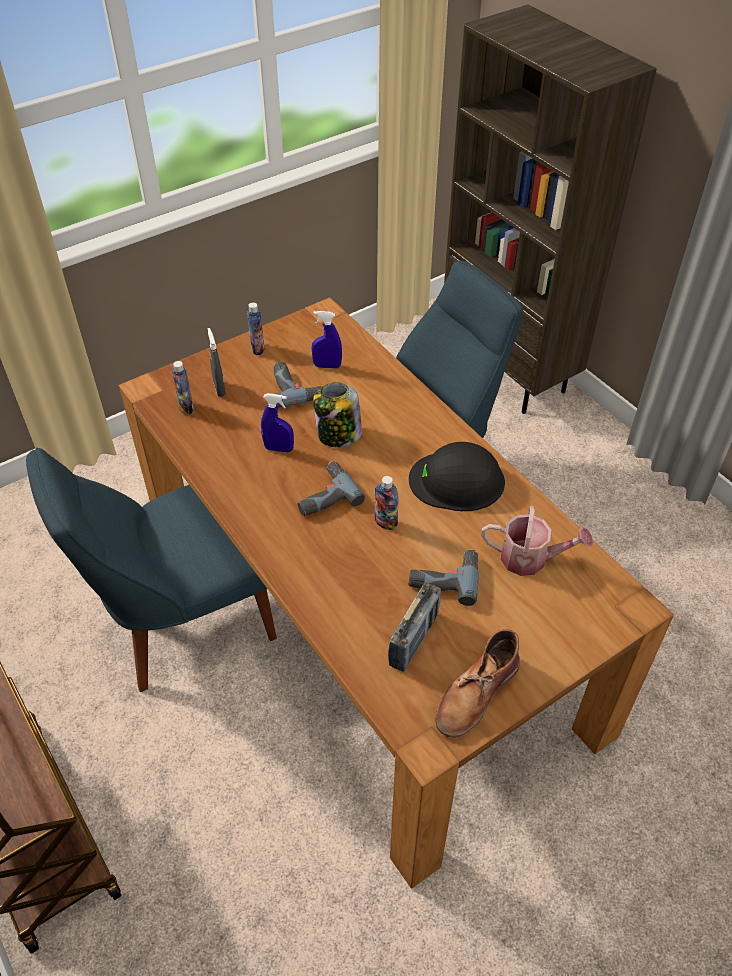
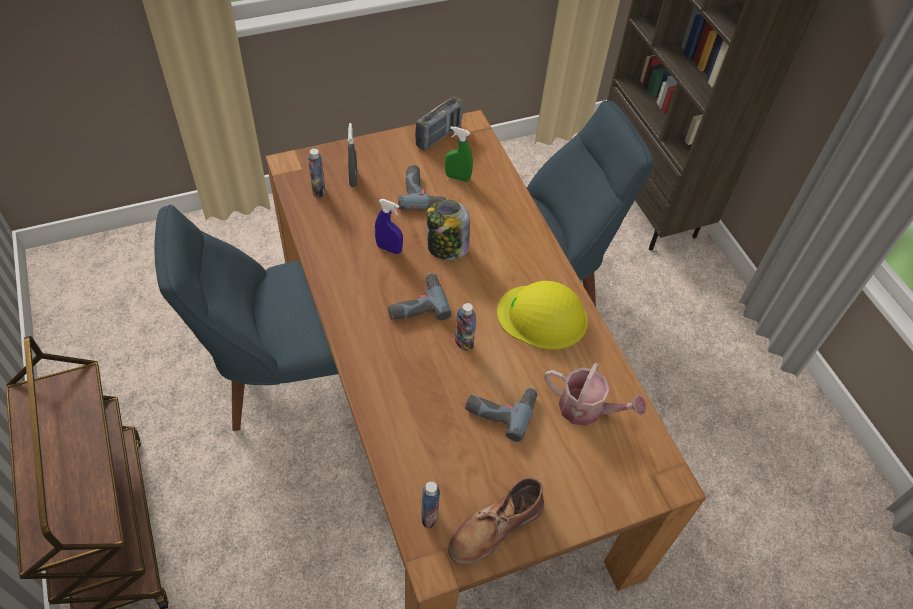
camera: 10 degrees right, 5 degrees up
bottle [247,302,264,355] -> bottle moved to [421,481,440,528]
blue spray bottle [312,311,342,369] -> green spray bottle [445,126,473,182]
radio [388,583,441,672] -> radio moved to [415,96,463,151]
black hard hat [409,442,505,511] -> yellow hard hat [497,281,588,350]

